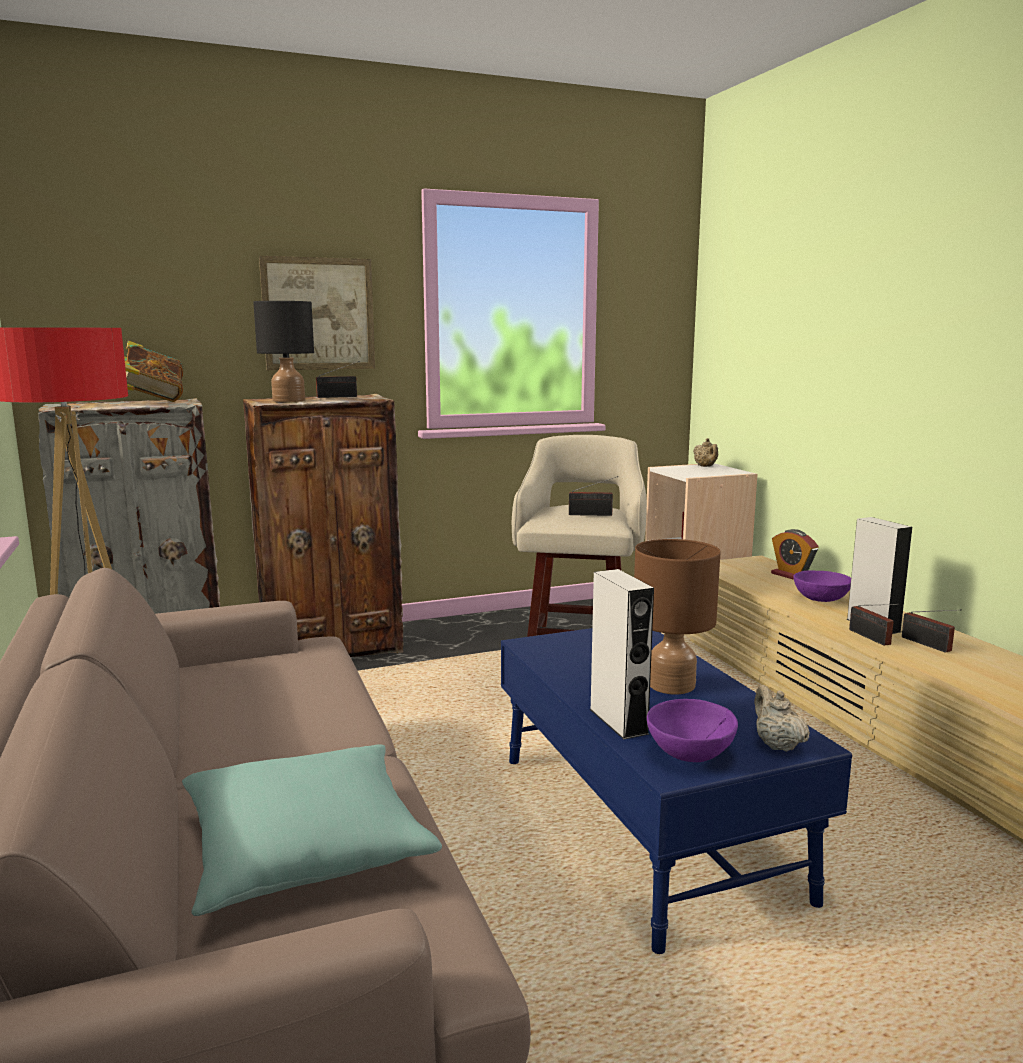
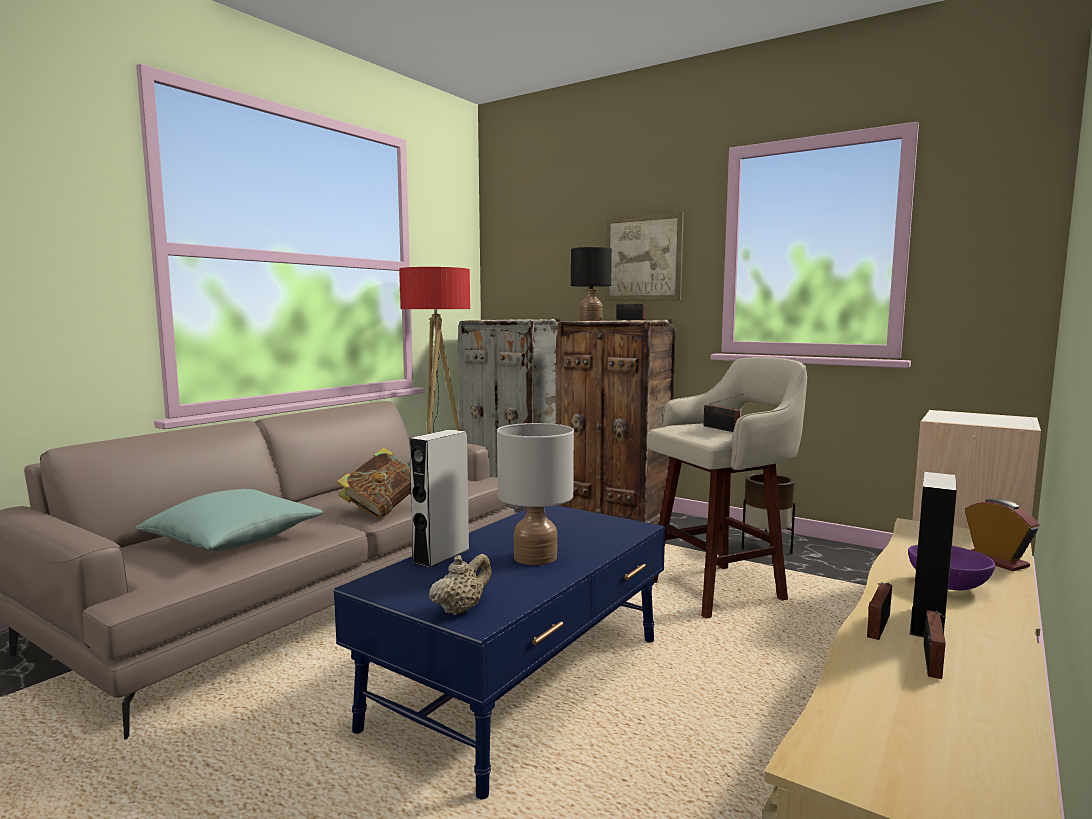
camera: 55 degrees right, 5 degrees down
book [124,341,183,402] -> book moved to [337,447,411,519]
brown table lamp [634,539,721,695] -> grey table lamp [497,423,574,565]
purple bowl [647,699,738,762] -> none
beige teapot [693,438,718,467] -> none
alarm clock [771,529,819,580] -> alarm clock turned 135 degrees clockwise [965,498,1039,571]
none -> brown planter [742,473,795,554]

